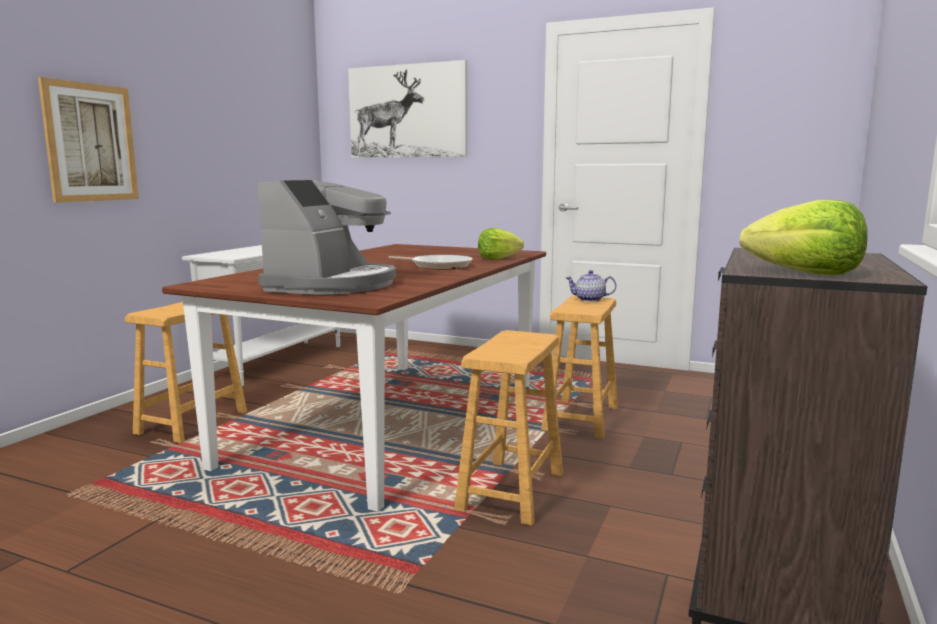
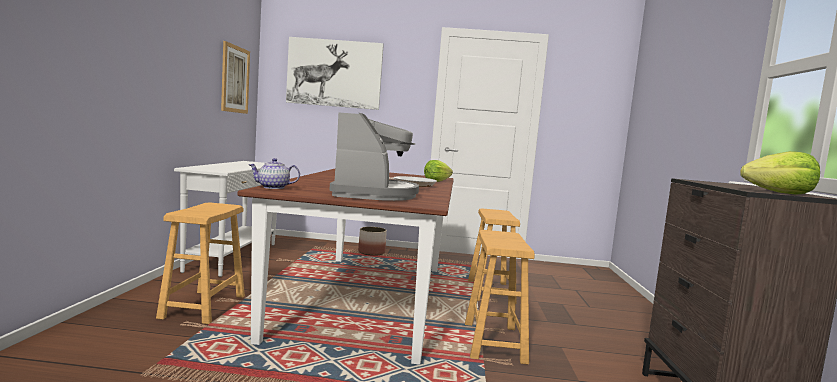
camera: 20 degrees left, 5 degrees down
picture [38,77,139,203] -> picture moved to [221,41,250,114]
teapot [565,270,616,302] -> teapot moved to [249,158,300,189]
none -> planter [358,227,387,256]

